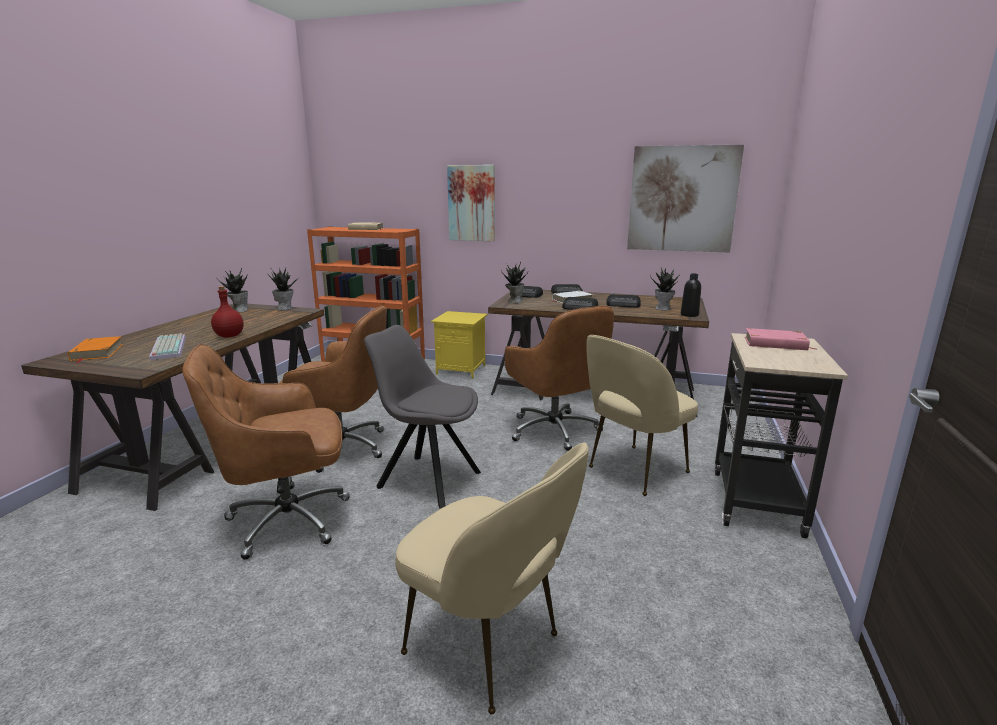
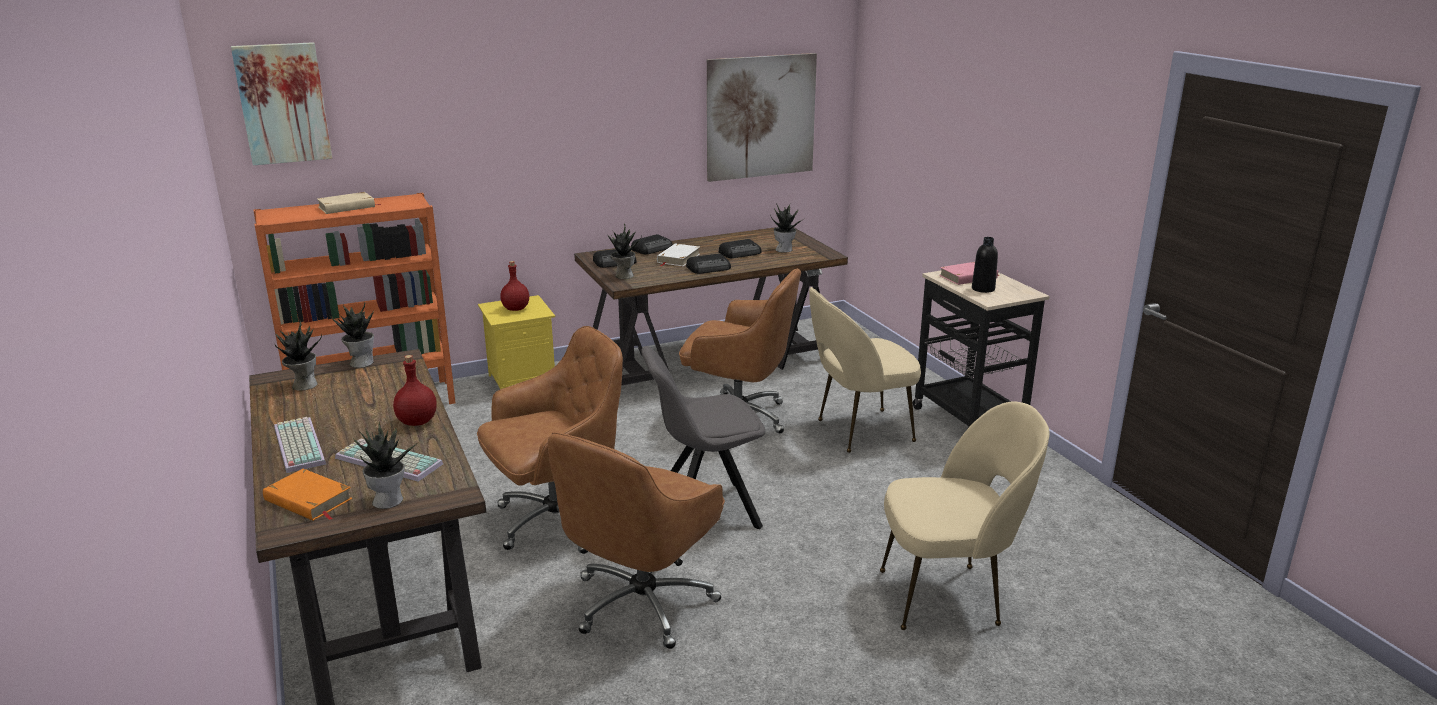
camera: 40 degrees left, 5 degrees up
picture [447,165,495,241] -> picture moved to [231,42,332,165]
beige chair [587,335,698,496] -> beige chair turned 60 degrees clockwise [809,287,921,453]
black bottle [681,273,701,317] -> black bottle moved to [972,237,998,293]
none -> keyboard [274,417,326,473]
none -> potted plant [354,422,418,509]
none -> red bottle [500,261,529,311]

